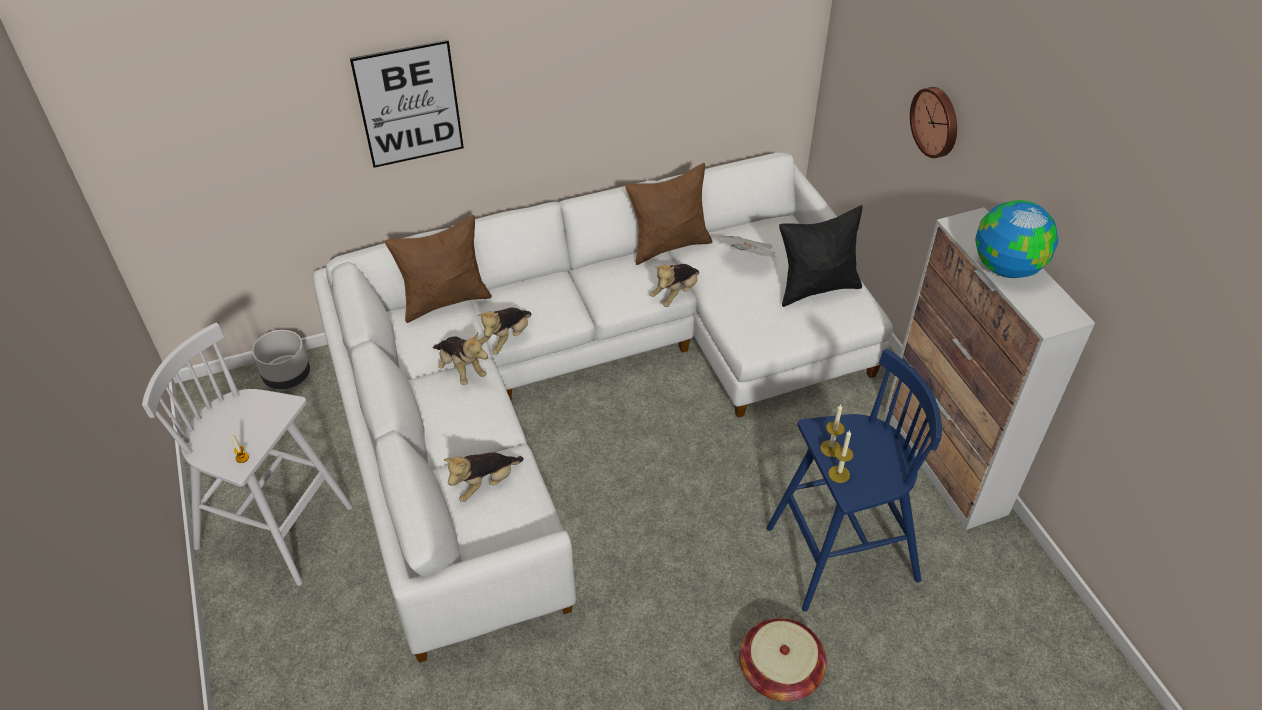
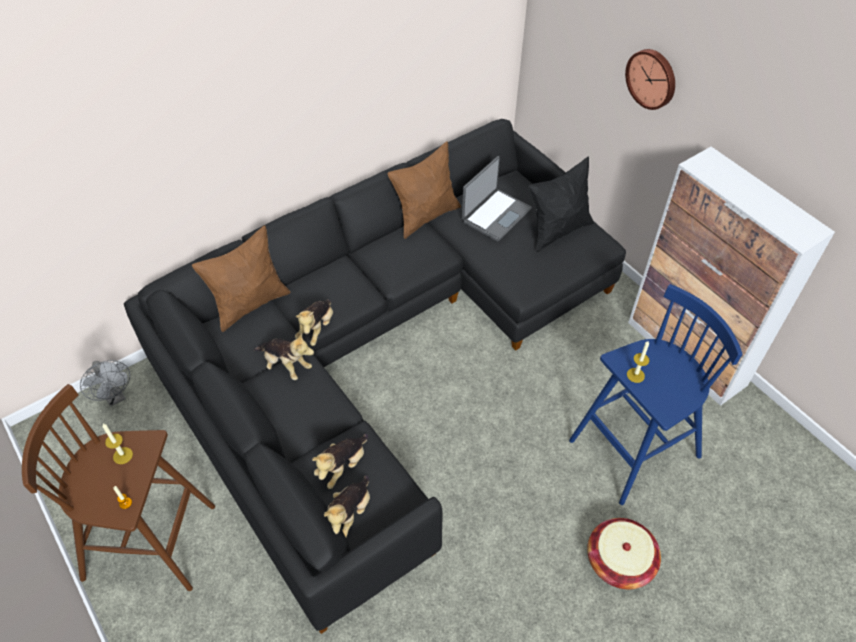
camera: 15 degrees left, 5 degrees up
white stool [142,323,353,586] -> brown stool [22,384,215,591]
grey planter [252,330,310,389] -> grey fan [80,360,130,407]
white sofa [313,152,893,663] -> black sofa [124,119,626,634]
picture [350,40,464,168] -> none
plush toy [650,264,699,307] -> plush toy moved to [324,475,370,537]
newspaper [718,236,776,257] -> laptop [462,156,532,241]
candle [828,430,853,483] -> candle moved to [102,424,133,464]
globe [975,200,1058,278] -> none

